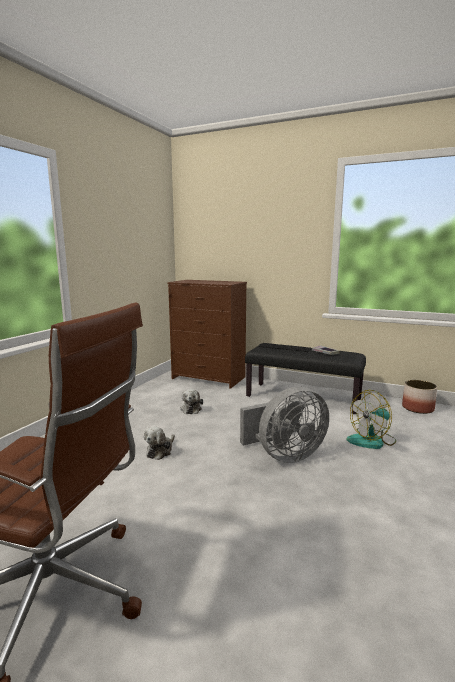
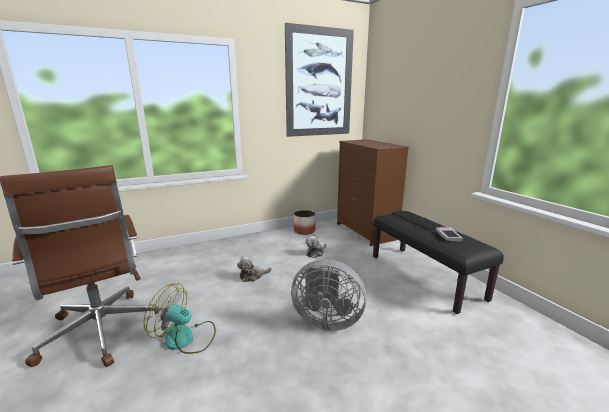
camera: 40 degrees right, 5 degrees up
fan [347,390,396,449] -> fan moved to [144,283,216,354]
planter [402,380,437,414] -> planter moved to [294,210,315,235]
none -> picture [285,23,354,137]

